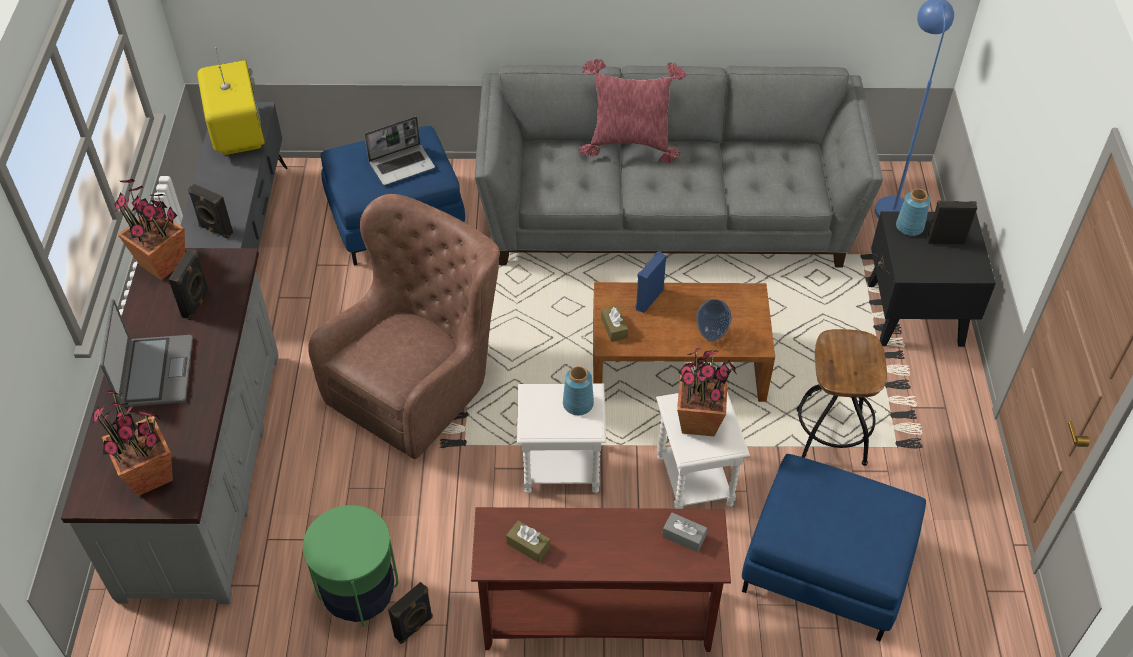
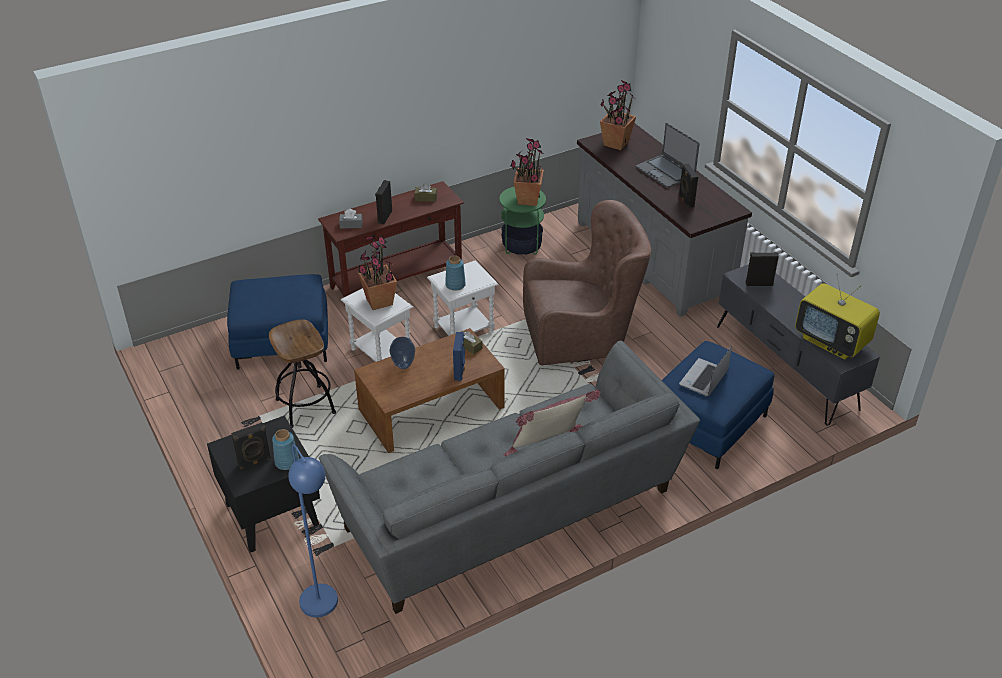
camera: 150 degrees right, 10 degrees down
potted plant [114,179,185,280] -> potted plant moved to [511,138,544,206]
brown armchair [308,194,500,459] -> brown armchair turned 105 degrees counterclockwise [523,200,651,365]
black speaker [388,582,433,644] -> black speaker moved to [375,180,392,224]

